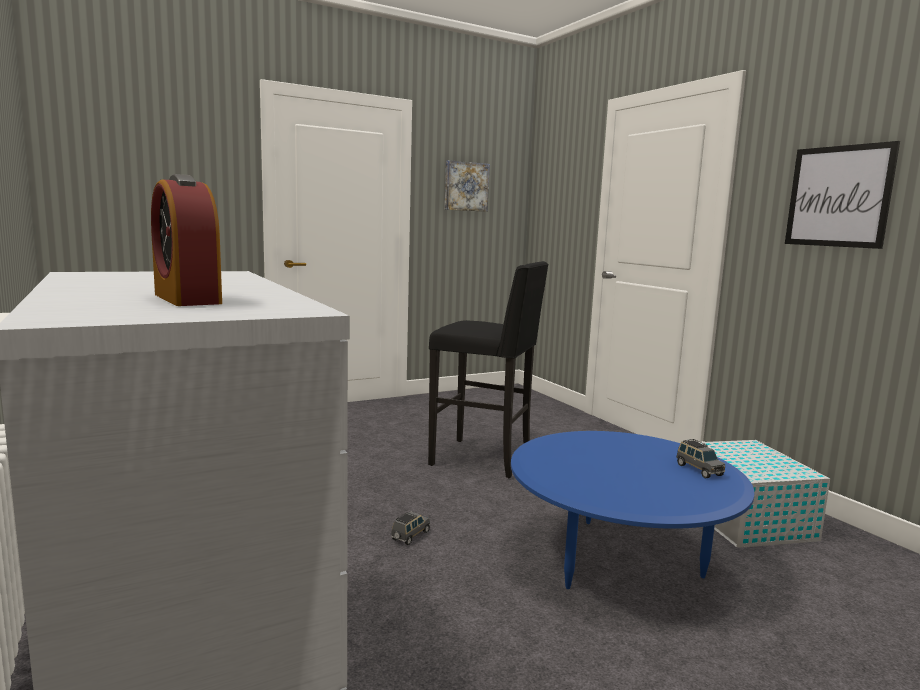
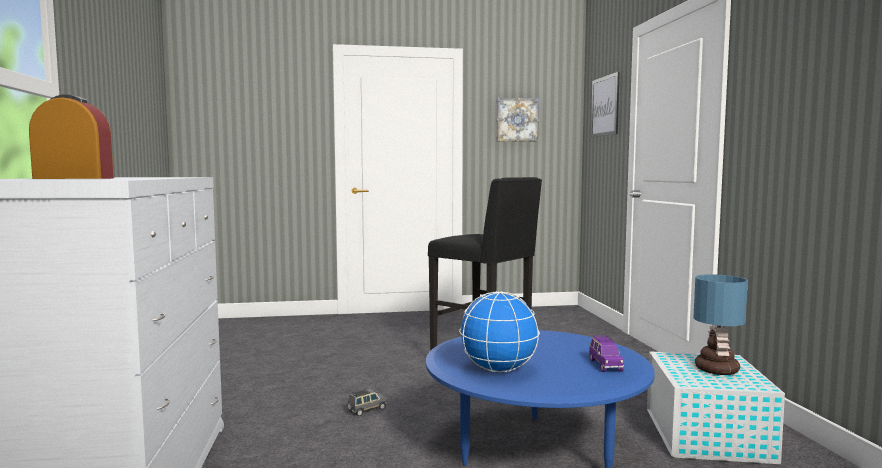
camera: 20 degrees right, 5 degrees down
alarm clock [151,174,222,306] -> alarm clock turned 105 degrees clockwise [29,94,114,179]
grey toy car [677,439,725,478] -> purple toy car [589,335,624,372]
picture [785,141,900,249] -> picture moved to [591,72,620,138]
none -> globe [459,291,540,372]
none -> table lamp [693,274,748,375]

